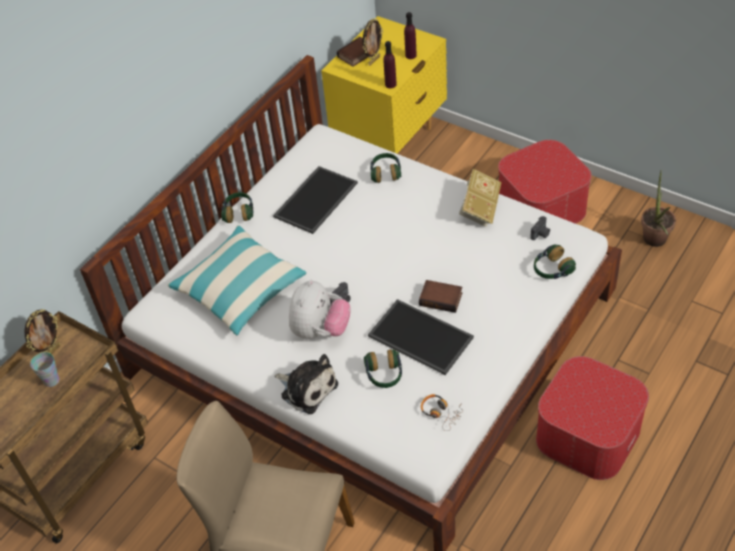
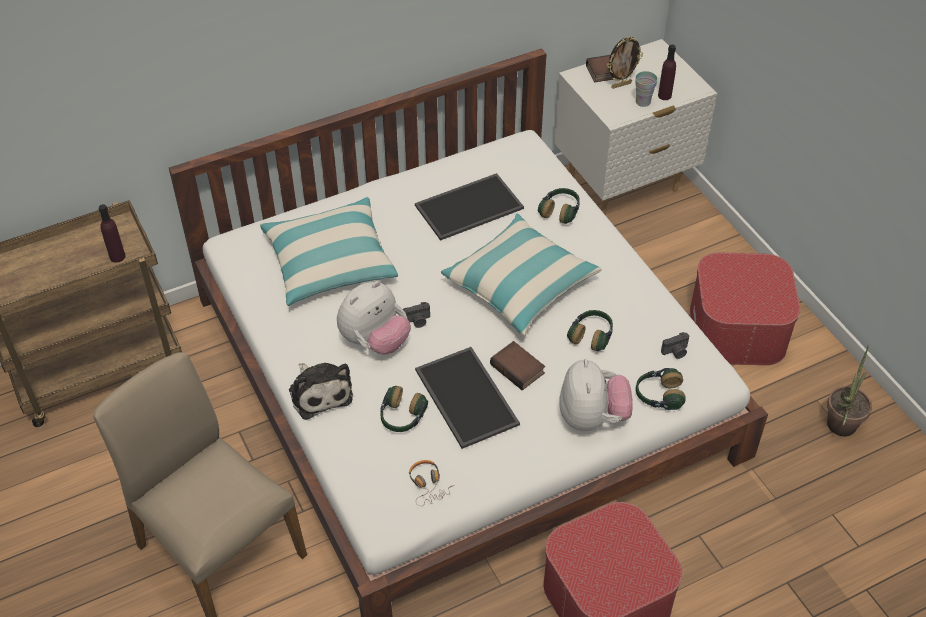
camera: 25 degrees right, 0 degrees up
picture frame [24,309,60,354] -> none
cup [30,352,60,387] -> cup moved to [635,71,658,107]
headphones [221,192,253,223] -> headphones moved to [567,310,613,351]
yellow nightstand [321,16,447,154] -> white nightstand [554,39,717,216]
purple bottle [384,41,397,88] -> purple bottle moved to [99,204,126,263]
book [459,169,502,227] -> none
none -> pillow [441,214,602,336]
none -> plush toy [559,359,633,431]

